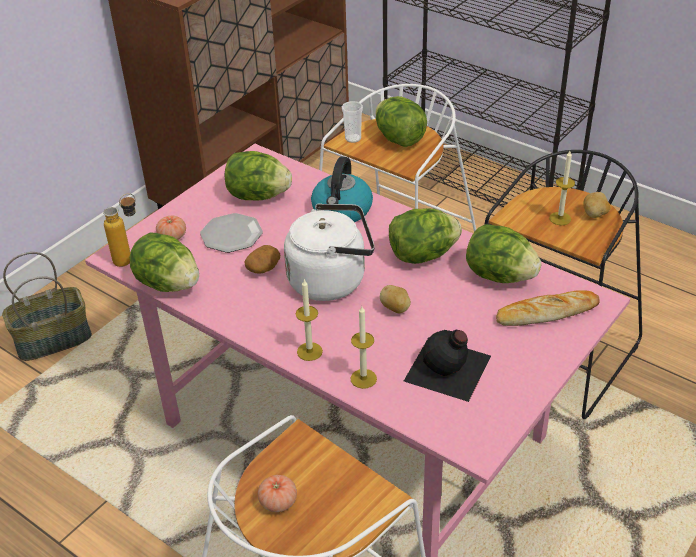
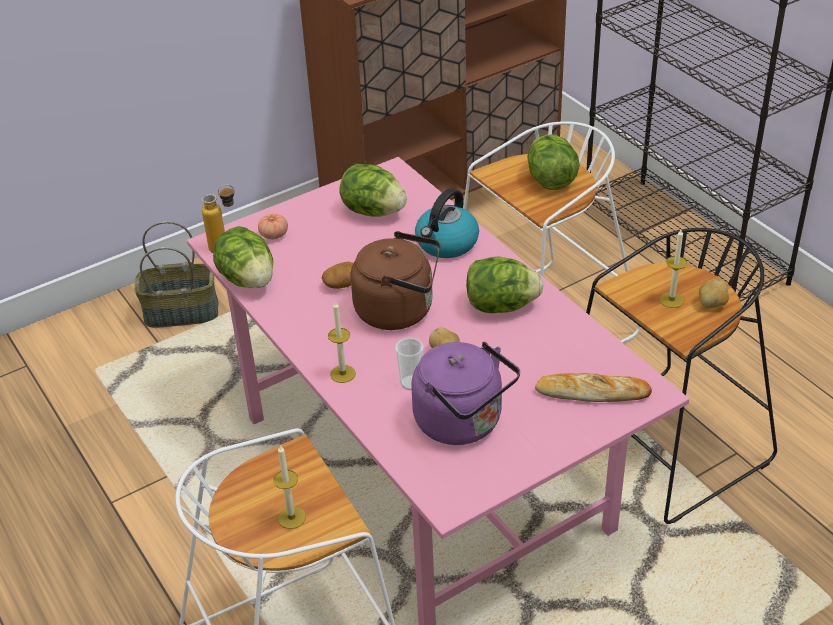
camera: 20 degrees right, 0 degrees up
plate [200,213,263,253] -> none
tomato [258,475,297,512] -> none
white kettle [284,203,375,301] -> brown kettle [351,231,440,330]
cup [342,101,363,143] -> cup moved to [395,337,424,390]
candle [351,306,377,389] -> candle moved to [273,445,306,529]
black bottle [404,330,491,402] -> purple kettle [411,342,520,445]
lettuce [466,224,542,283] -> none

